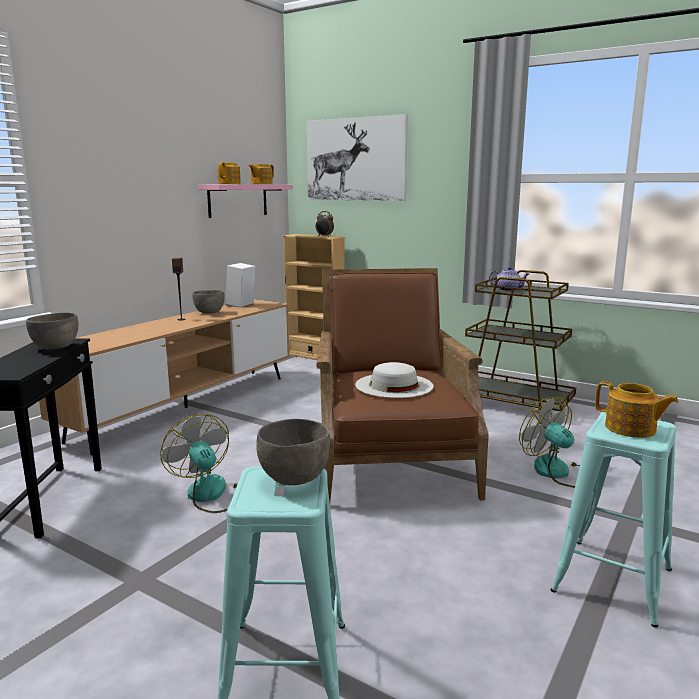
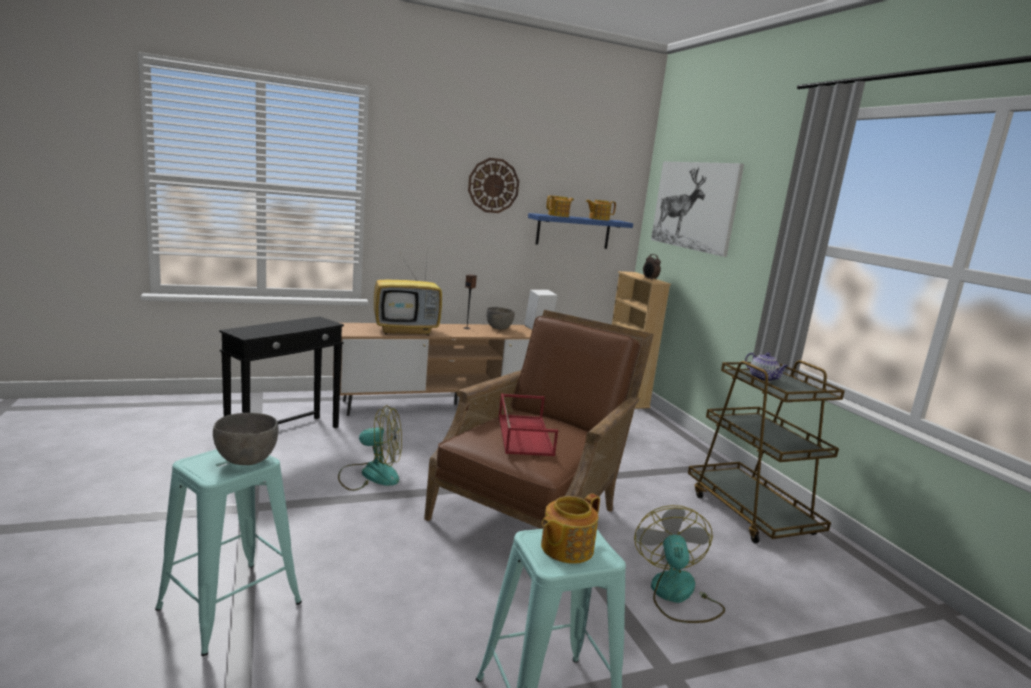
camera: 35 degrees right, 0 degrees up
grey bowl [26,312,78,350] -> none
fan [160,414,238,513] -> fan turned 90 degrees clockwise [338,405,402,491]
pink shelf [198,184,293,218] -> blue shelf [528,213,633,249]
white hat [355,362,433,398] -> red tray [499,394,558,456]
teapot [595,381,679,438] -> teapot turned 60 degrees clockwise [541,494,600,564]
none -> television [374,246,442,336]
none -> wall clock [468,158,519,213]

